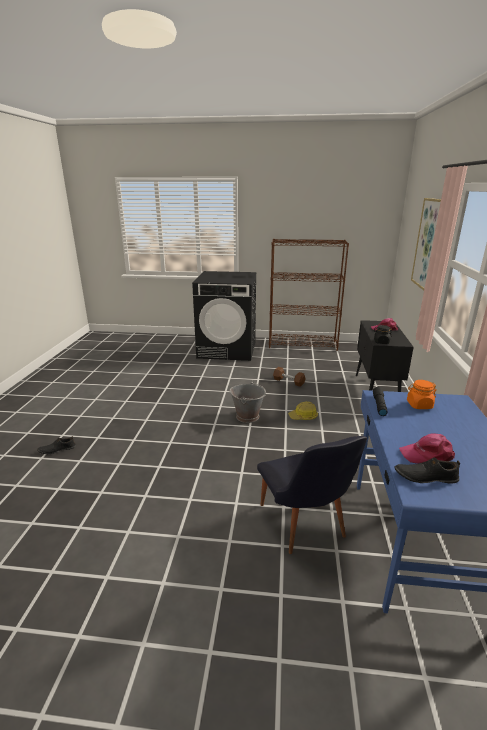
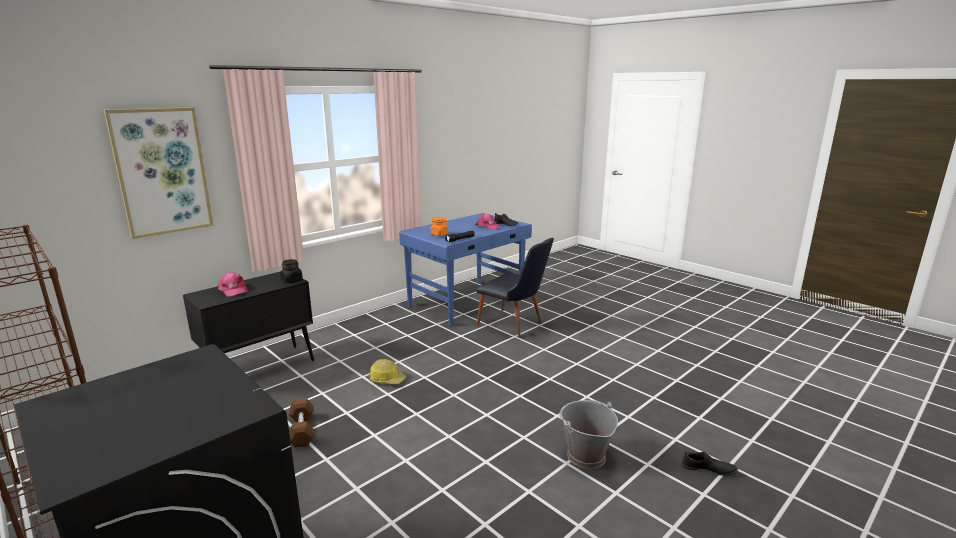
camera: 140 degrees left, 5 degrees down
grey bucket [230,381,266,423] -> grey bucket moved to [559,400,618,469]
black chair [257,436,367,554] -> black chair turned 105 degrees clockwise [477,238,554,338]

